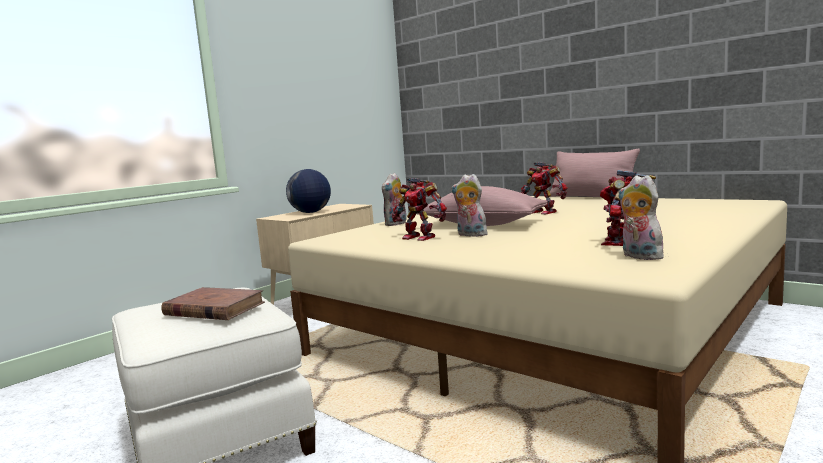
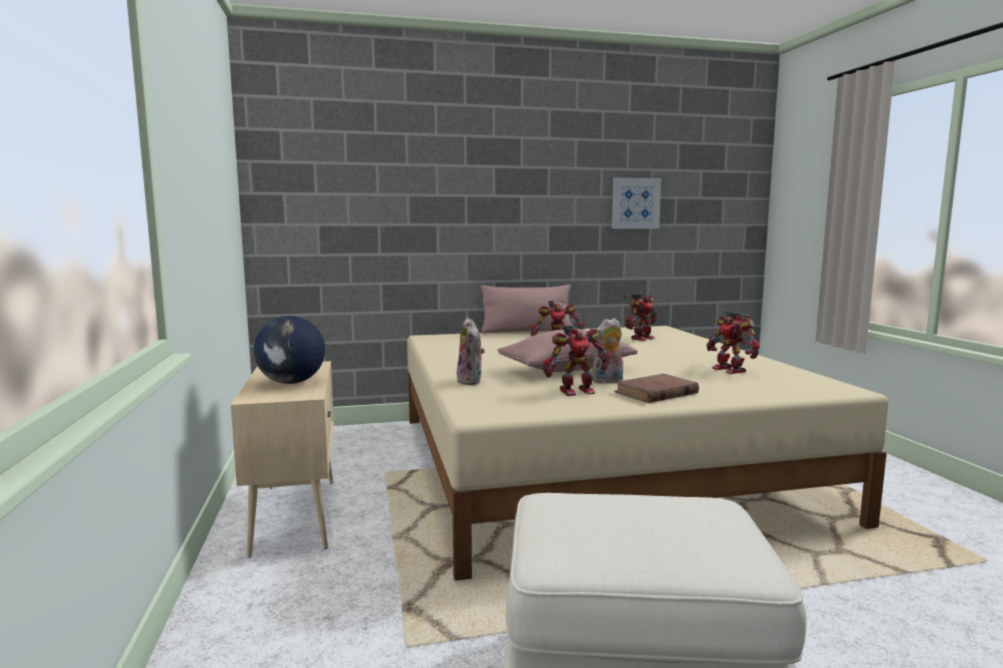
camera: 55 degrees left, 0 degrees up
brown book [161,287,265,320] -> brown book moved to [614,374,699,403]
plush toy [619,175,664,260] -> none
none -> picture [612,178,661,229]
none -> toy robot [623,293,658,341]

